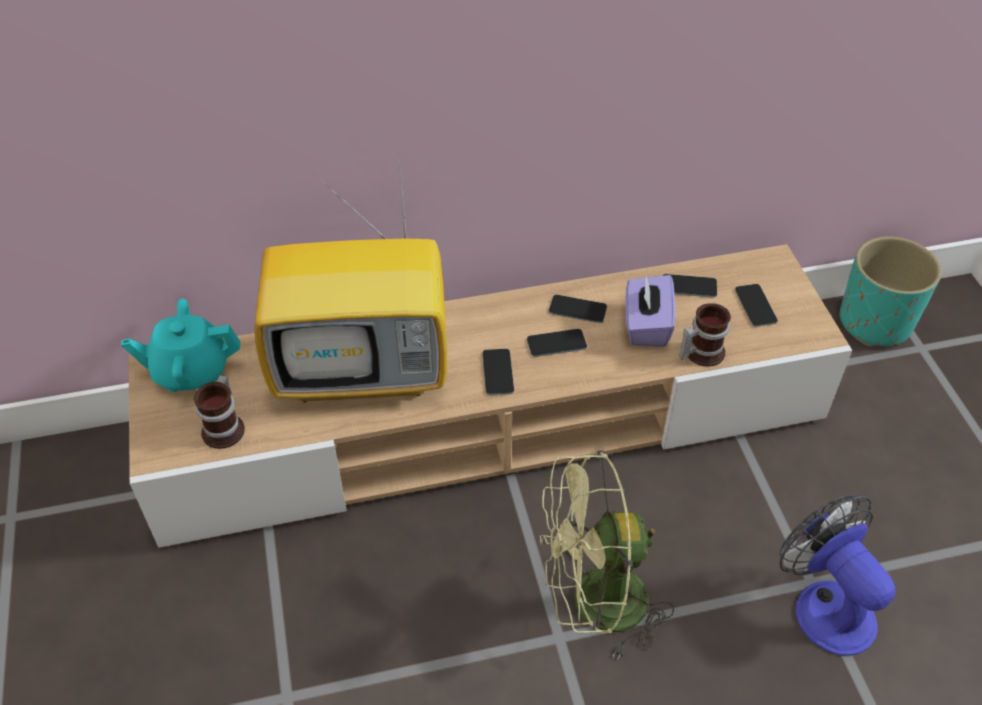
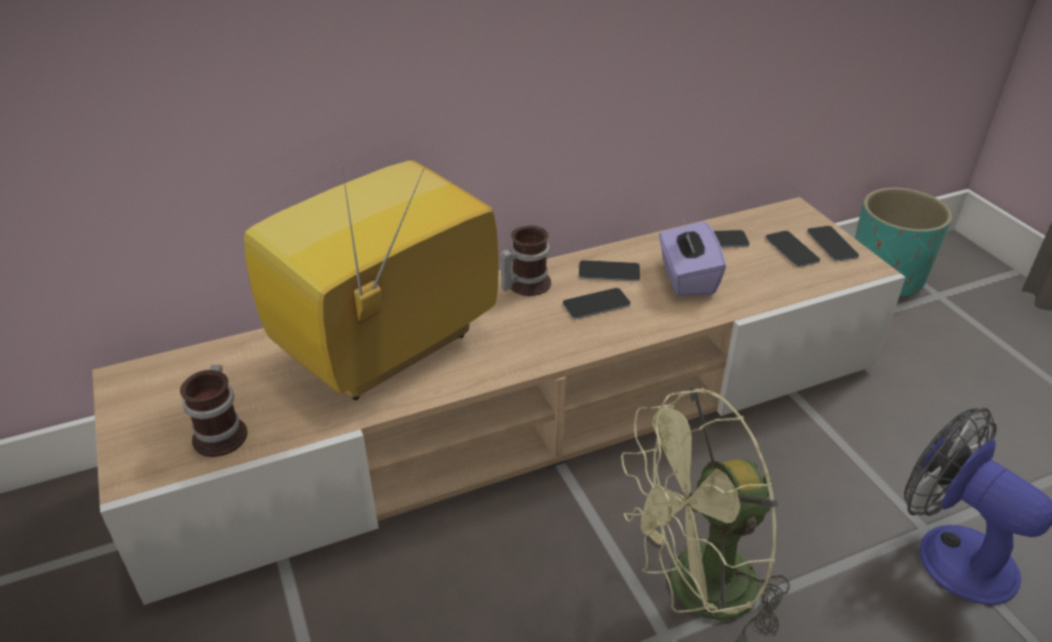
camera: 10 degrees left, 10 degrees down
turquoise teapot [121,298,241,392] -> none
television [254,151,447,402] -> television turned 150 degrees clockwise [244,138,499,400]
phone [482,349,514,395] -> phone moved to [807,226,859,261]
mug [679,303,731,367] -> mug moved to [500,226,551,296]

